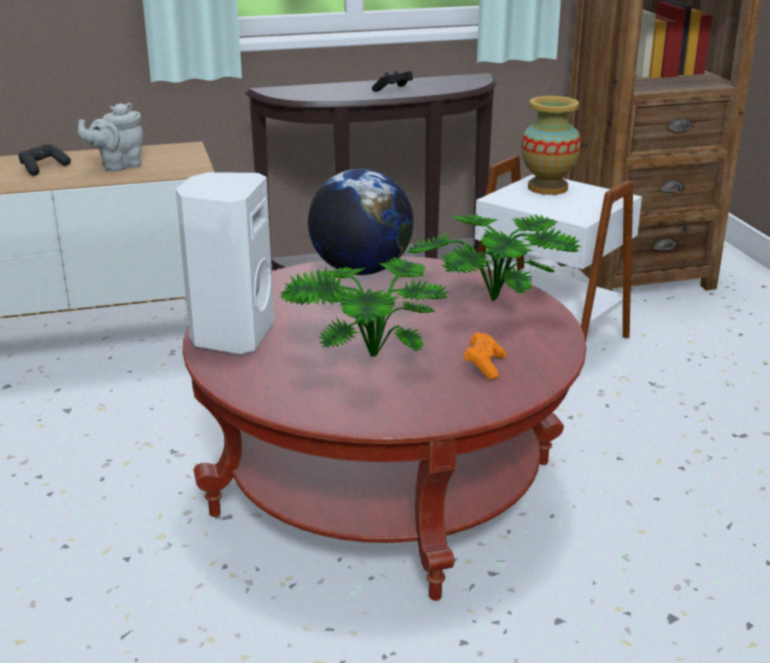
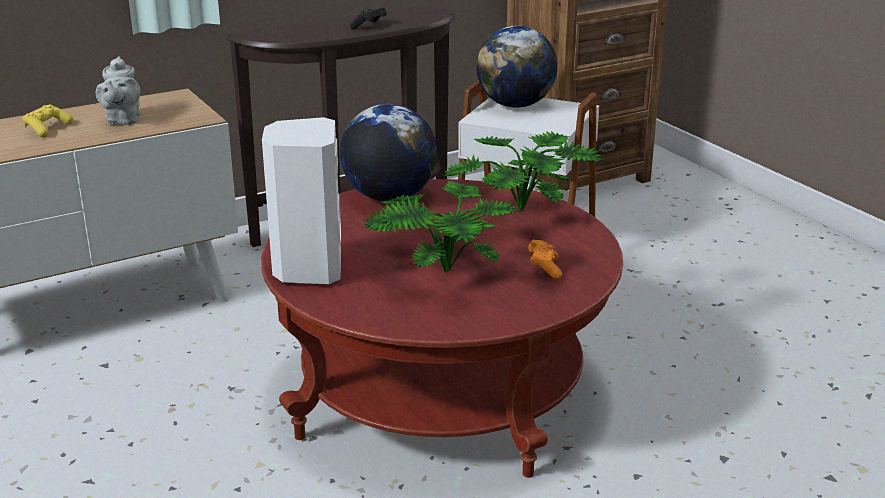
camera: 15 degrees left, 0 degrees up
black game controller [19,144,71,176] -> yellow game controller [22,105,73,138]
grey teapot [78,103,143,171] -> grey teapot turned 45 degrees counterclockwise [96,56,140,125]
vase [521,96,581,195] -> globe [476,26,558,108]

